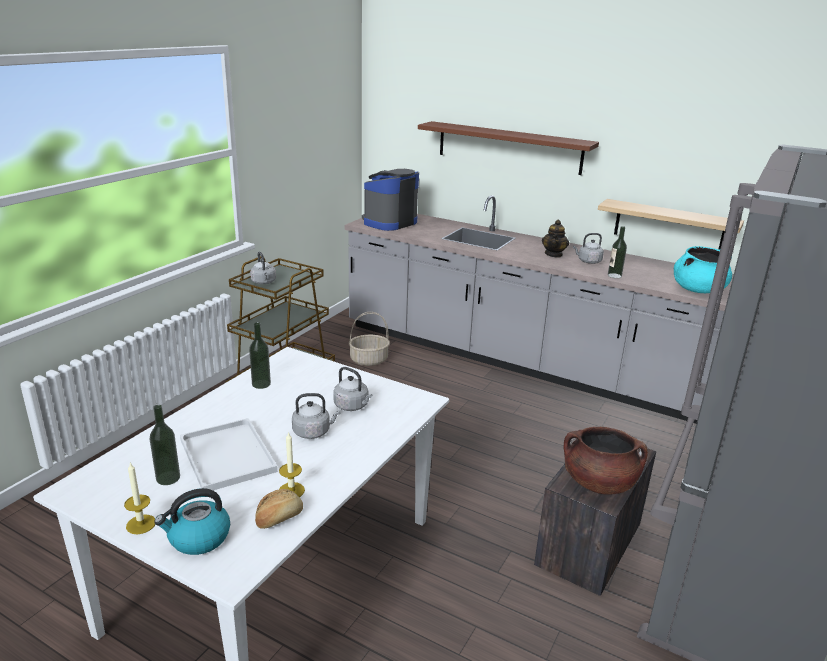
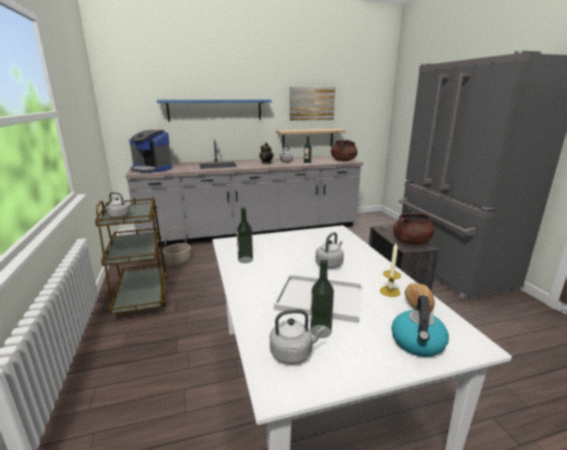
camera: 45 degrees left, 5 degrees down
candle [124,463,156,534] -> none
grey kettle [333,367,372,411] -> grey kettle moved to [270,309,325,364]
coffee machine [362,169,419,231] -> coffee machine turned 60 degrees counterclockwise [129,130,172,173]
brown shelf [418,121,599,175] -> blue shelf [157,100,271,121]
turquoise cooking pot [674,246,732,293] -> brown cooking pot [331,140,357,161]
none -> picture [290,87,335,121]

